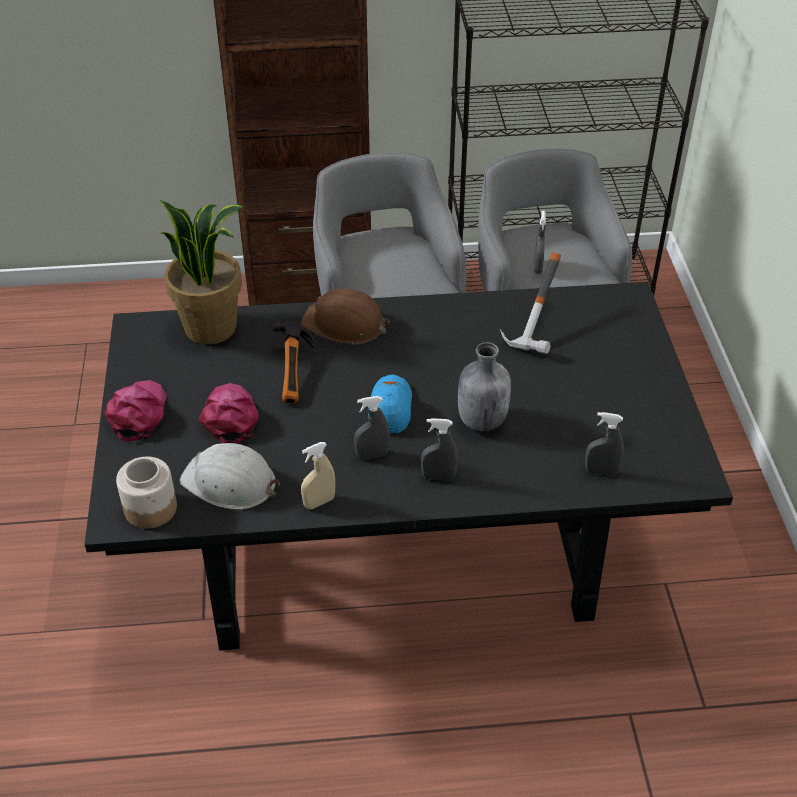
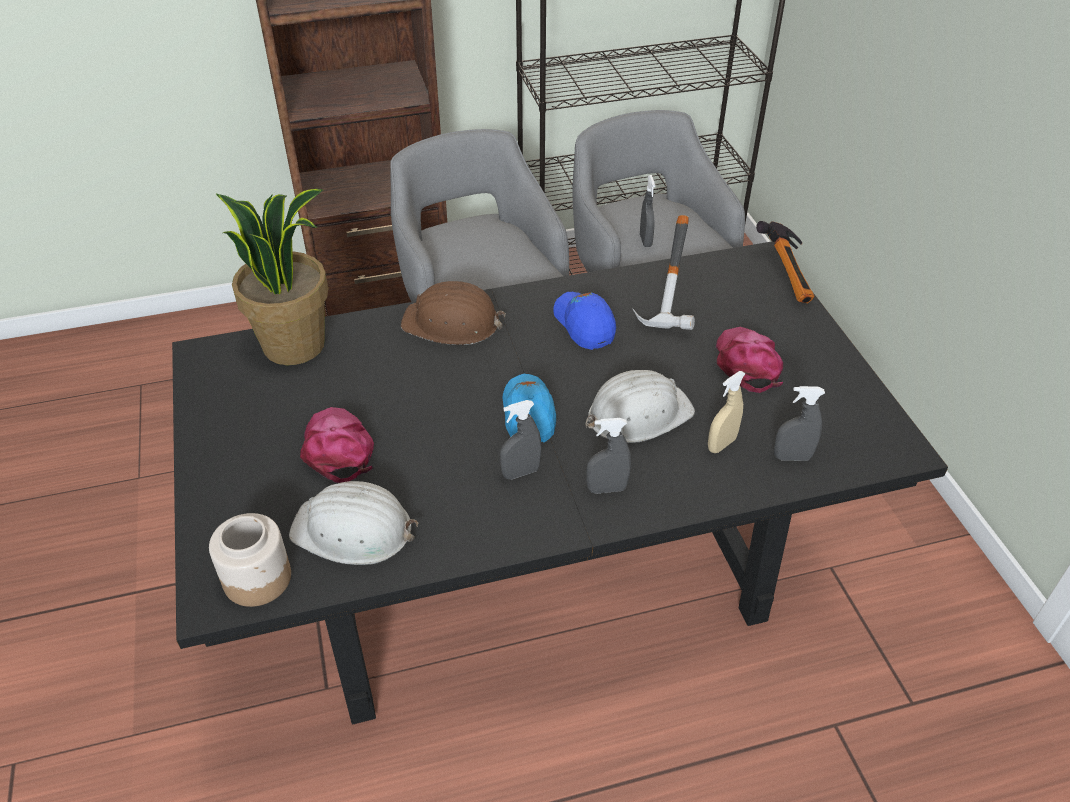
camera: 10 degrees left, 0 degrees up
pink cap [105,380,167,442] -> pink cap moved to [716,327,783,393]
hammer [272,319,316,404] -> hammer moved to [756,221,815,303]
beige spray bottle [301,442,335,509] -> beige spray bottle moved to [708,371,746,453]
grey bottle [458,342,511,431] -> white hard hat [586,370,695,443]
none -> blue cap [553,292,616,350]

